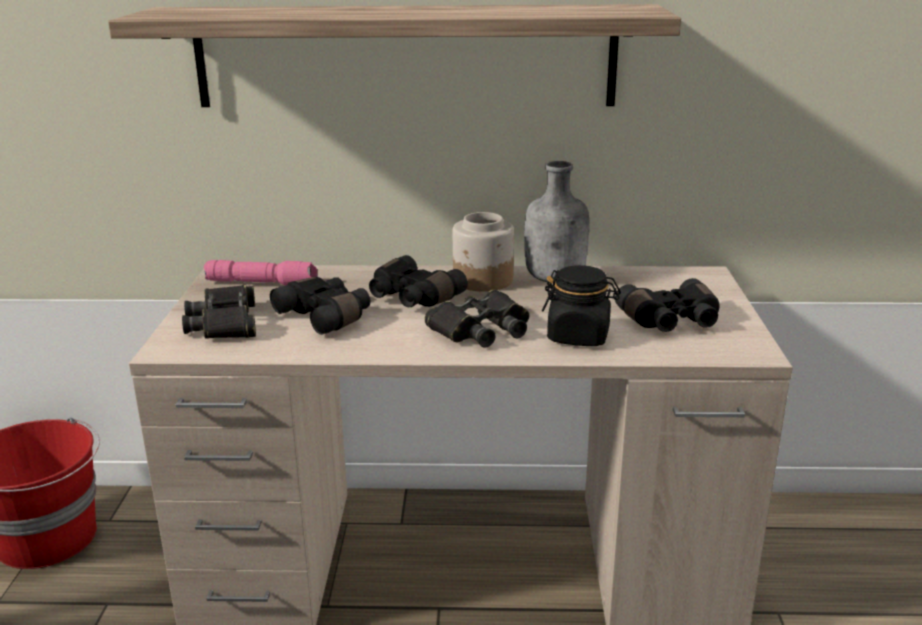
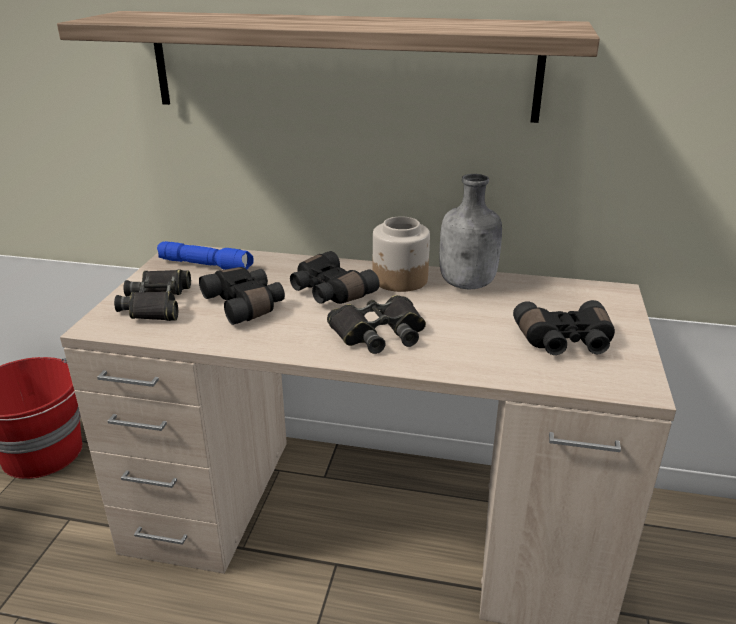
camera: 10 degrees right, 5 degrees up
pink flashlight [204,260,317,285] -> blue flashlight [157,241,254,270]
black jar [542,265,621,346] -> none

